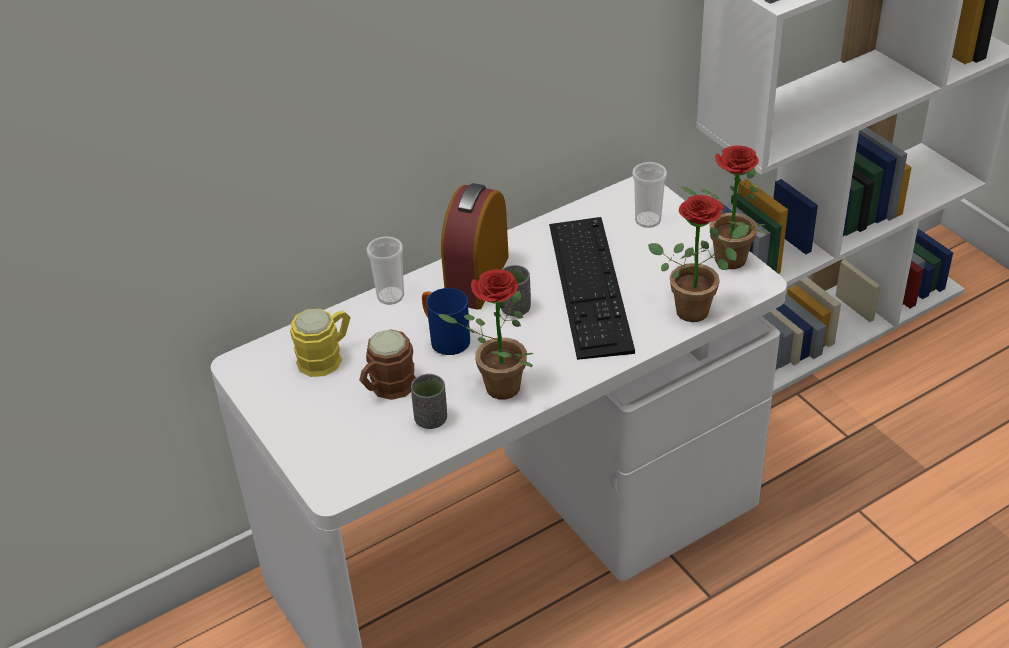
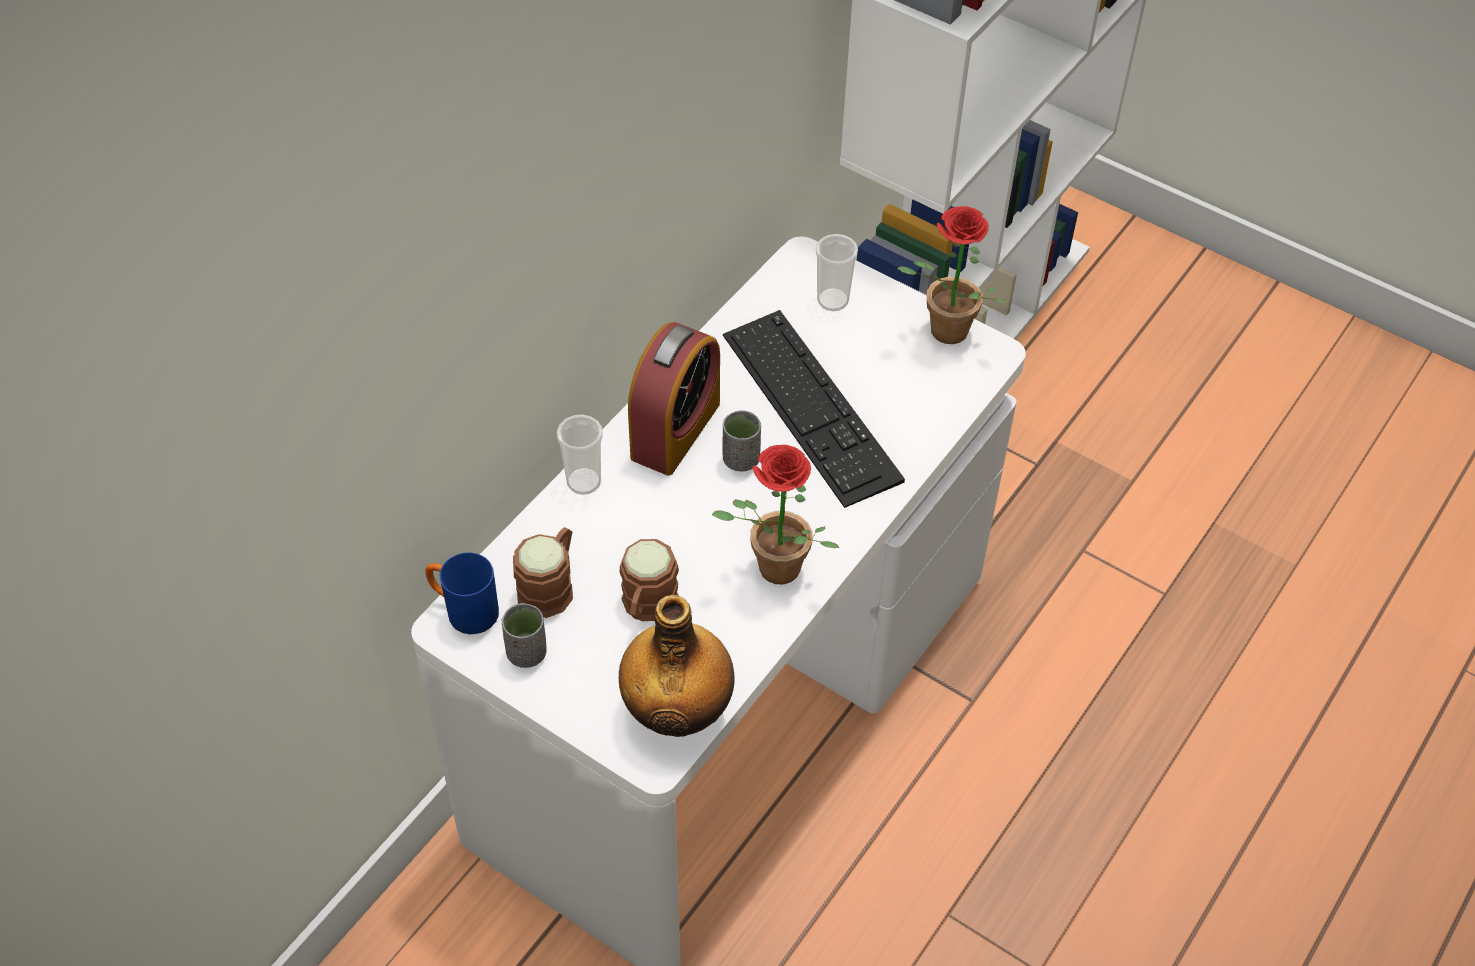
camera: 25 degrees left, 10 degrees up
yellow mug [290,309,351,377] -> brown mug [513,527,573,618]
grey cup [411,374,447,429] -> grey cup moved to [501,603,547,668]
blue mug [422,288,470,355] -> blue mug moved to [425,552,499,634]
alarm clock [441,183,509,310] -> alarm clock turned 150 degrees counterclockwise [628,322,720,476]
potted plant [648,195,749,322] -> none
none -> bottle [619,595,735,737]

